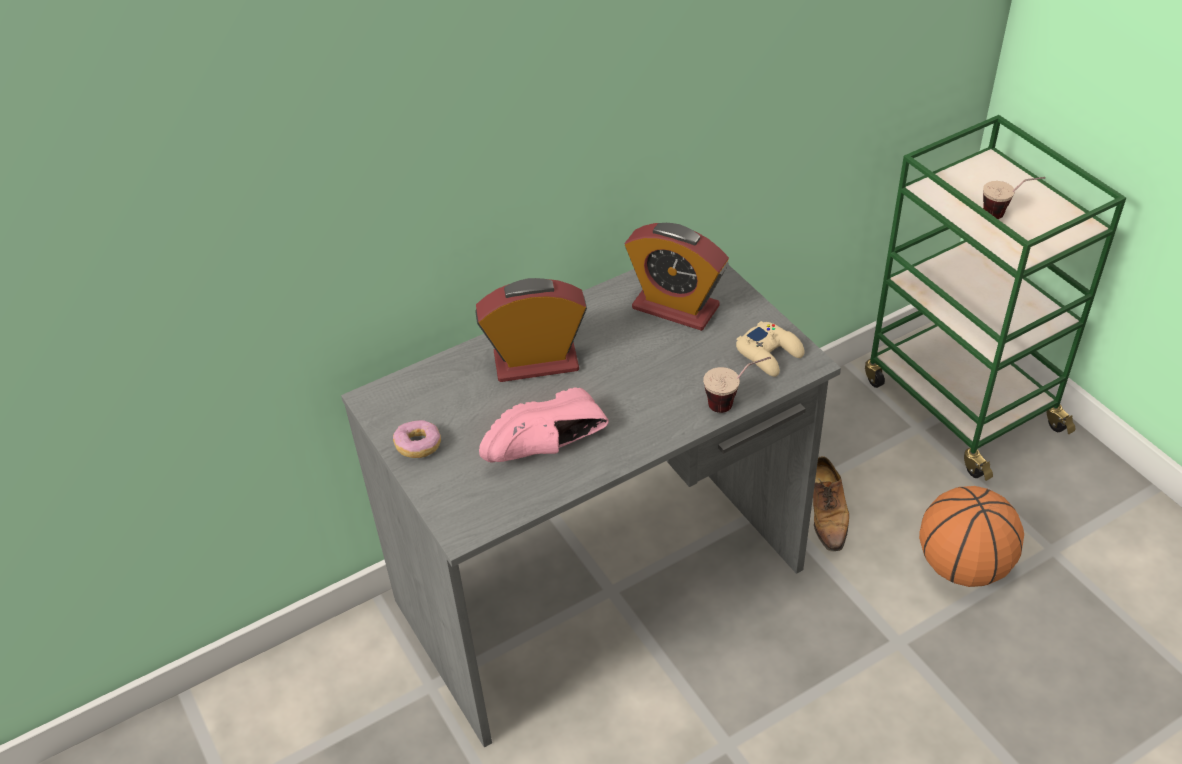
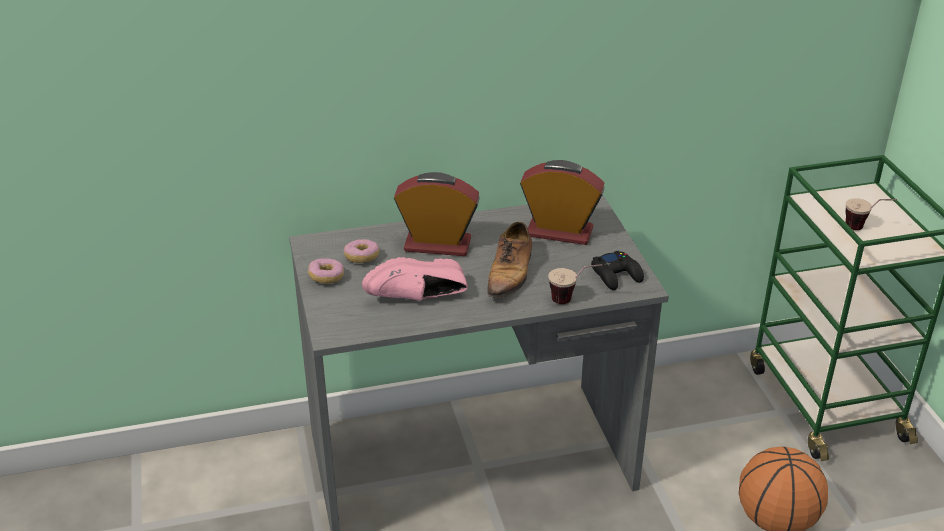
camera: 15 degrees right, 10 degrees down
alarm clock [625,223,729,331] -> alarm clock turned 150 degrees clockwise [520,160,605,245]
beige game controller [736,321,804,377] -> black game controller [591,251,644,290]
shoe [813,456,849,552] -> shoe moved to [487,221,532,298]
none -> donut [344,239,379,263]

